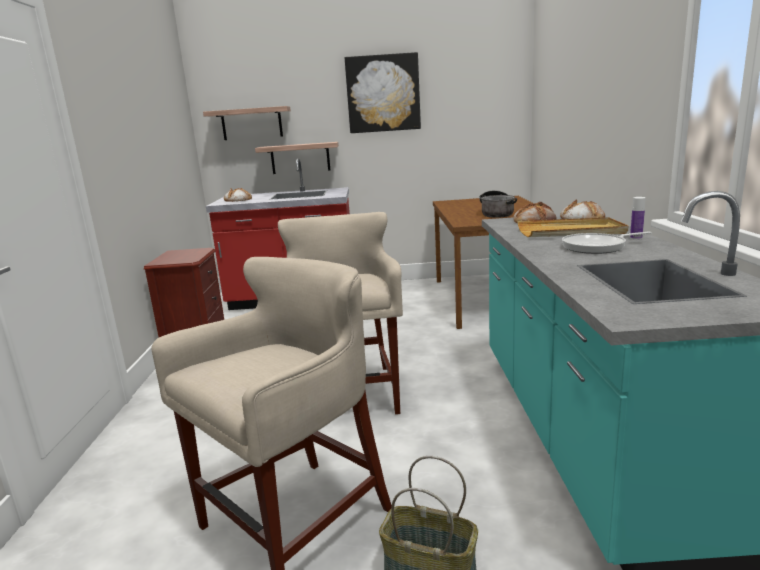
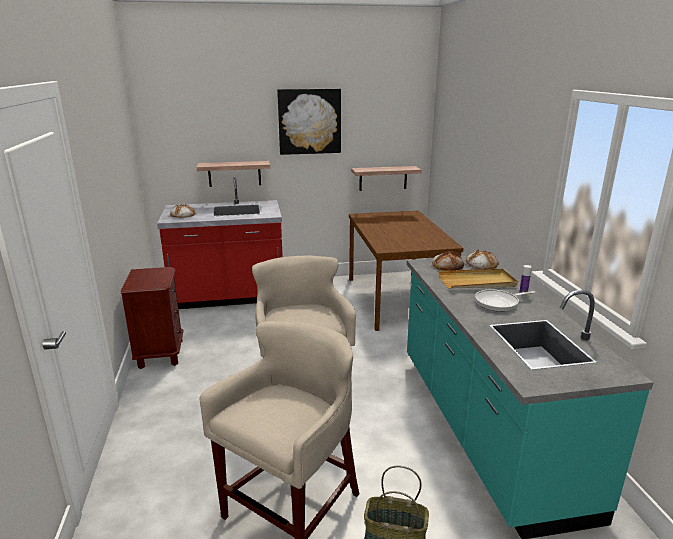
camera: 10 degrees left, 5 degrees up
shelf [203,106,291,140] -> shelf moved to [351,166,422,191]
cooking pot [480,190,517,218] -> none

